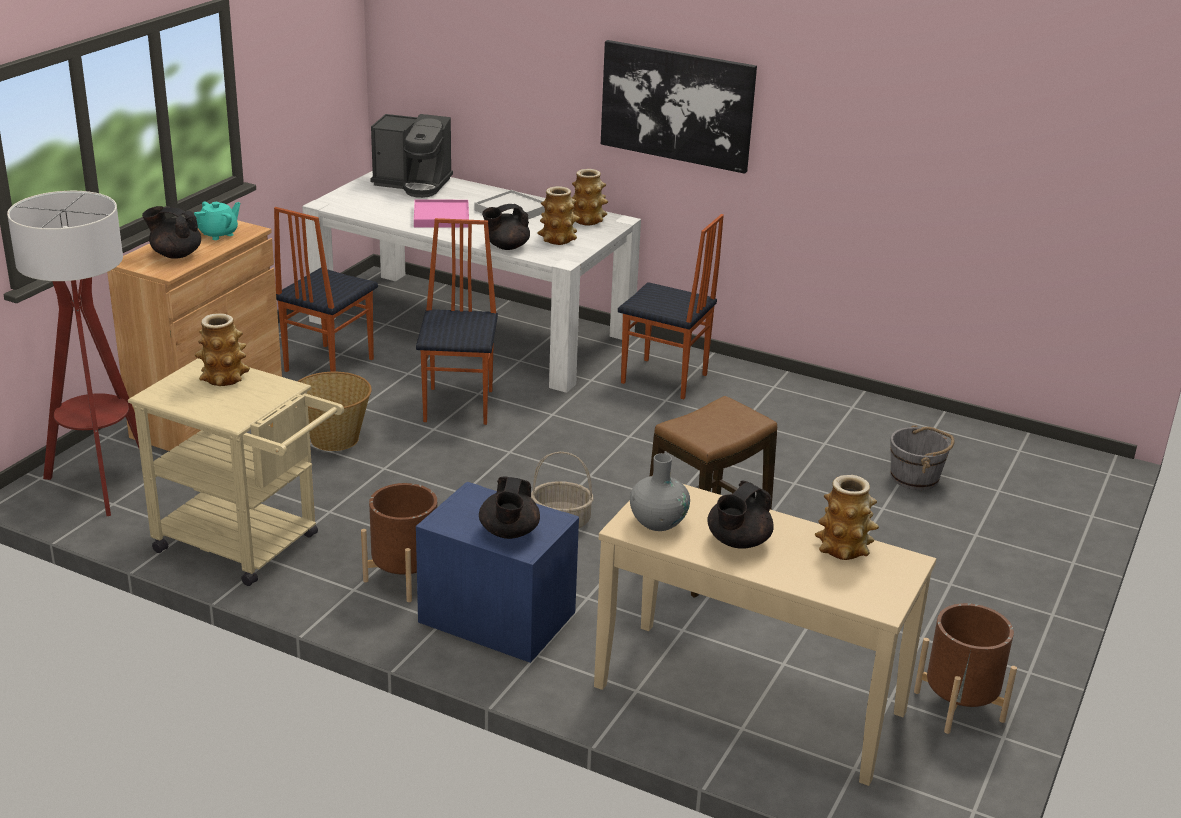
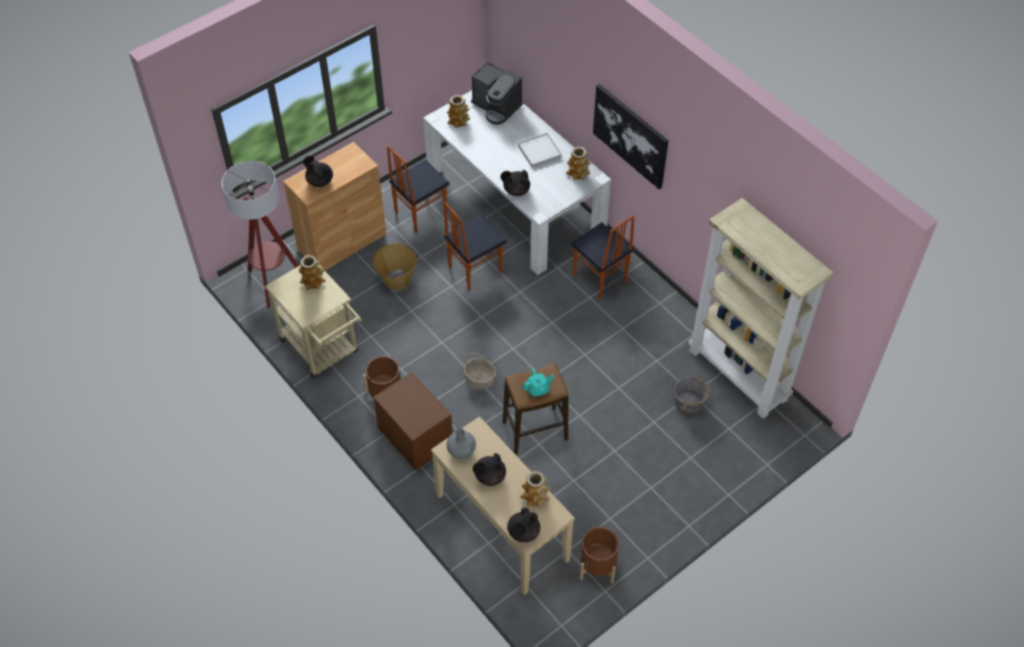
camera: 25 degrees right, 25 degrees up
turquoise teapot [194,201,240,240] -> turquoise teapot moved to [522,368,554,397]
pink tray [414,199,469,228] -> none
chair [416,218,498,425] -> chair turned 150 degrees counterclockwise [444,202,506,291]
blue nightstand [416,482,579,663] -> brown nightstand [373,372,453,471]
black teapot [479,477,540,539] -> black teapot moved to [507,507,540,542]
vase [538,186,580,245] -> vase moved to [447,95,470,128]
none -> beige bookcase [688,198,834,419]

